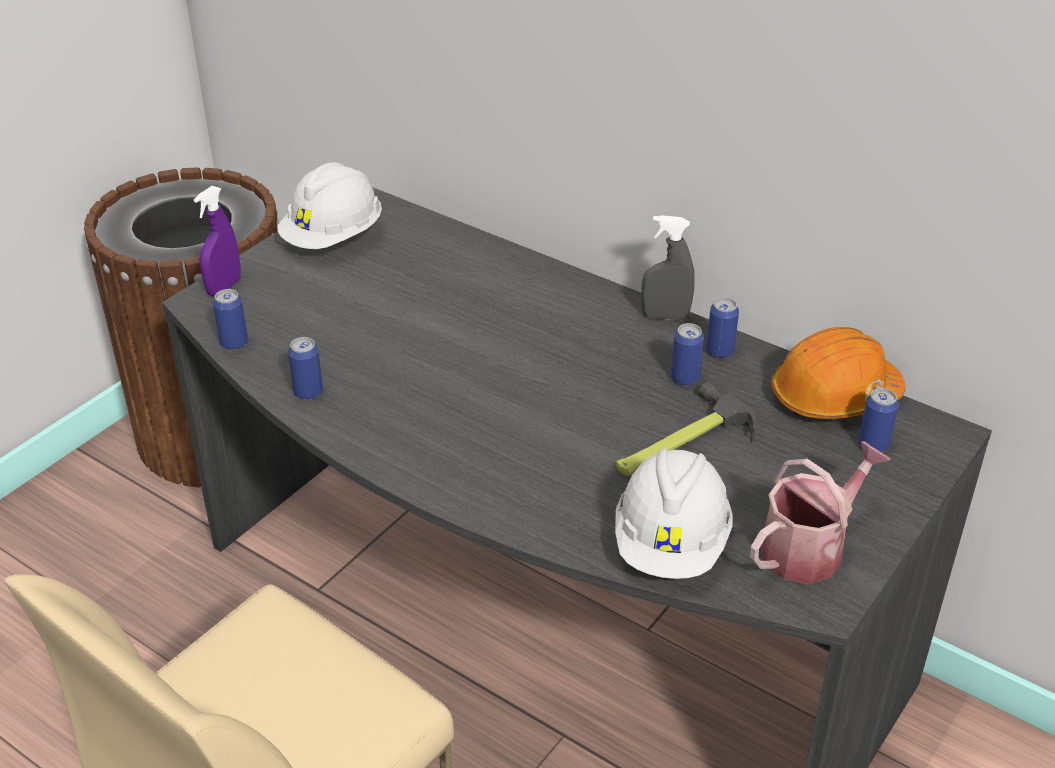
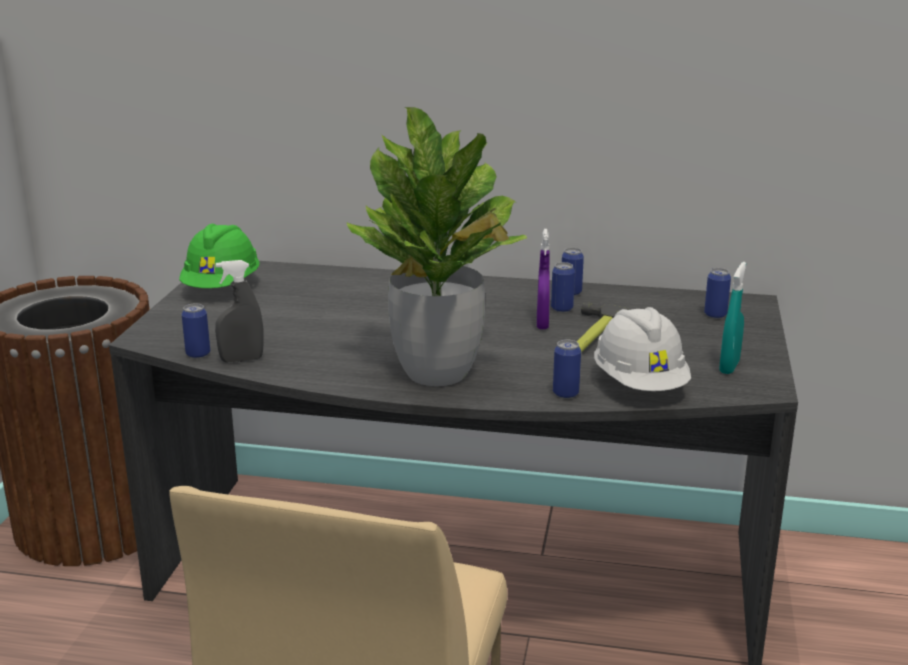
camera: 25 degrees left, 15 degrees down
purple spray bottle [193,186,241,296] -> purple spray bottle moved to [537,229,550,329]
white hard hat [277,162,382,249] -> green hard hat [179,224,259,288]
can [288,337,323,400] -> can moved to [553,340,581,399]
grey spray bottle [641,215,695,320] -> grey spray bottle moved to [215,260,264,363]
watering can [750,441,891,584] -> turquoise spray bottle [719,262,746,374]
orange hard hat [771,327,906,419] -> none
none -> potted plant [347,107,527,386]

